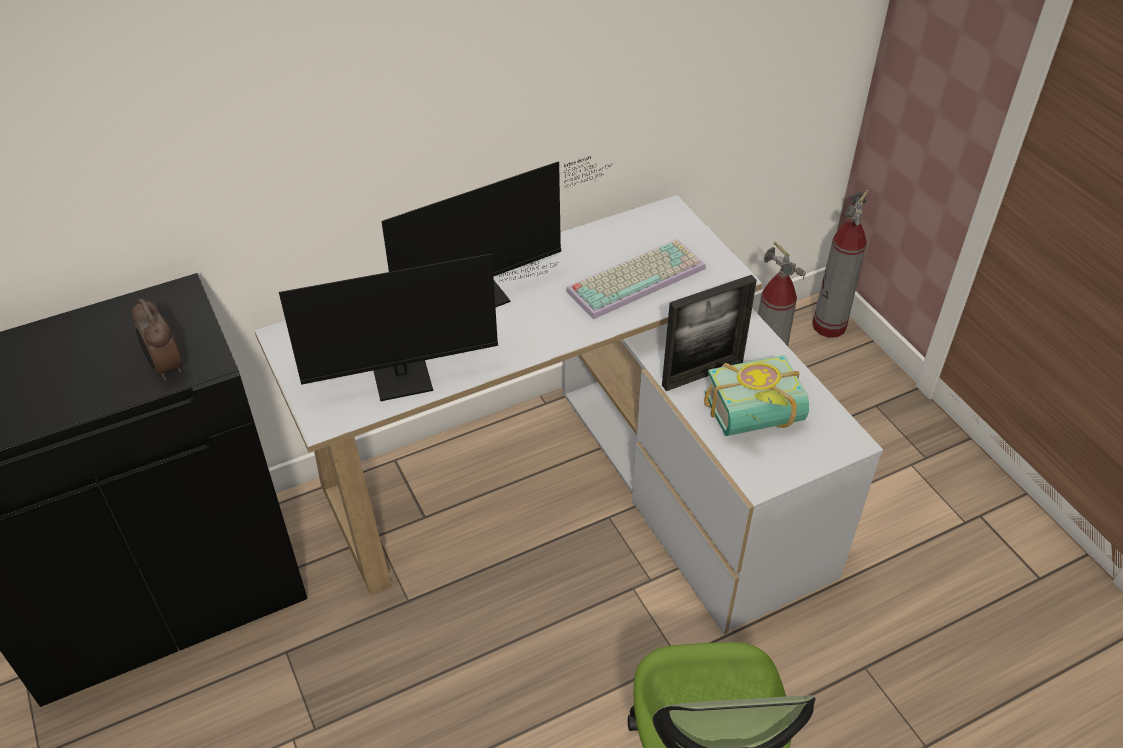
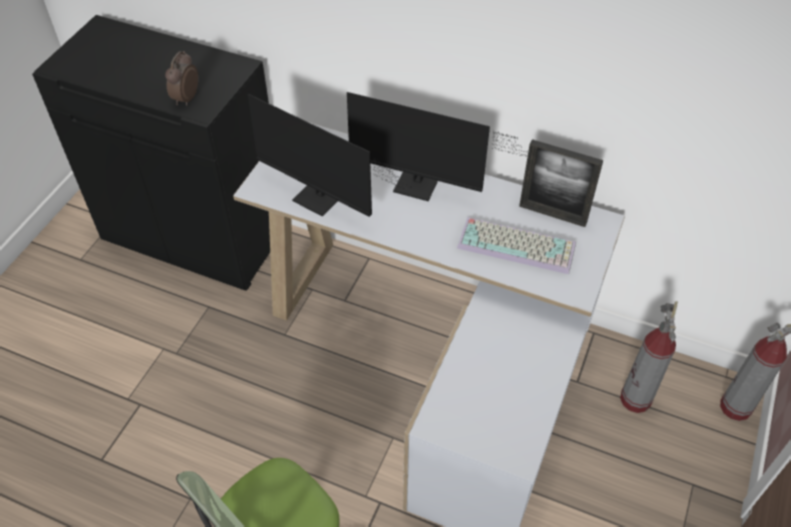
camera: 50 degrees right, 5 degrees up
picture frame [662,275,757,391] -> picture frame moved to [519,139,603,227]
book [704,355,809,436] -> none

